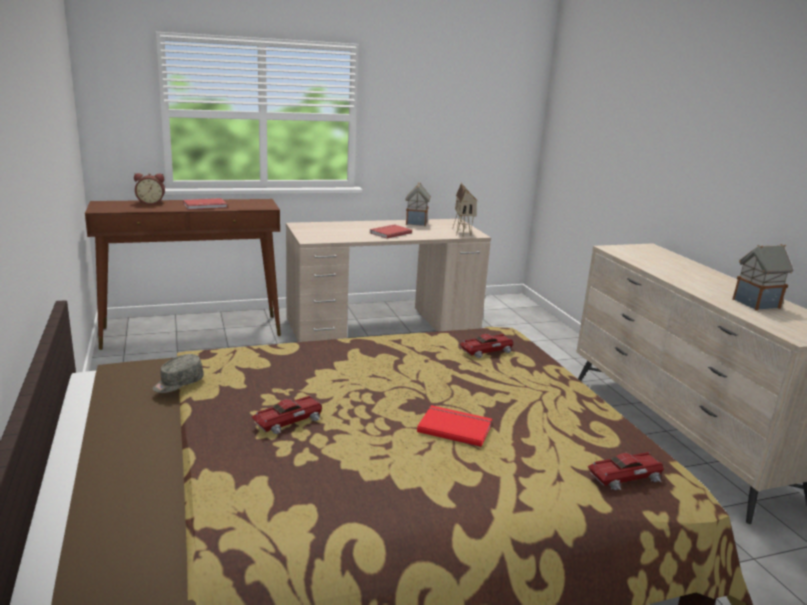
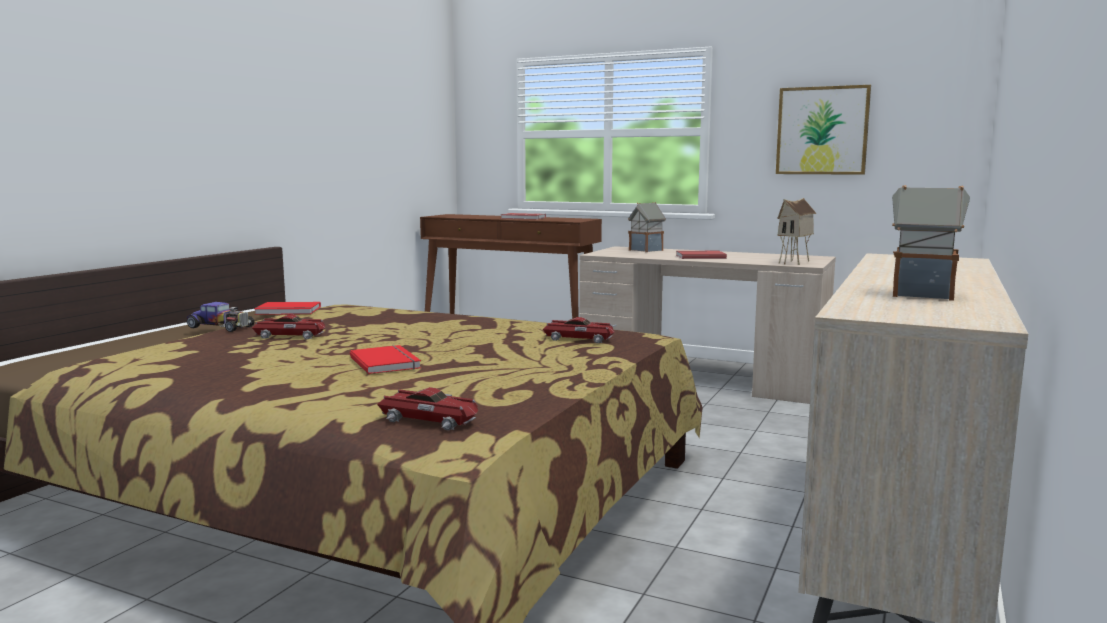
camera: 45 degrees right, 10 degrees down
alarm clock [134,173,165,205] -> none
grey cap [152,354,204,393] -> red book [254,302,321,315]
toy house [406,182,431,227] -> toy house moved to [628,202,666,252]
none -> toy car [187,302,254,332]
none -> picture [776,85,871,175]

